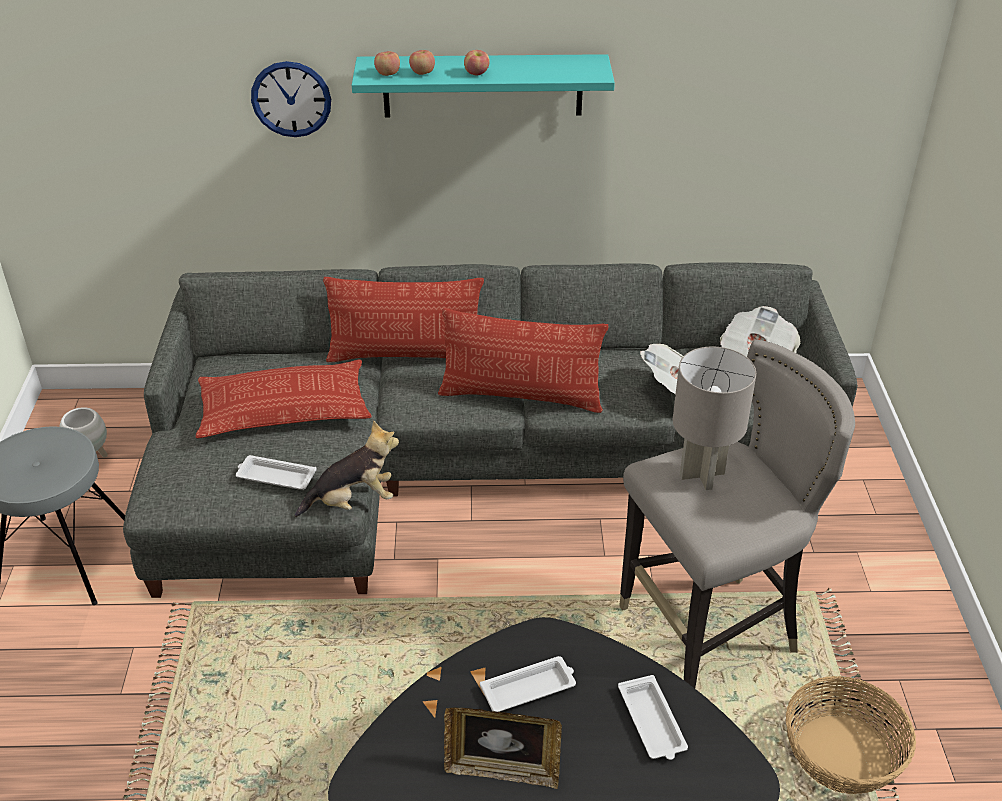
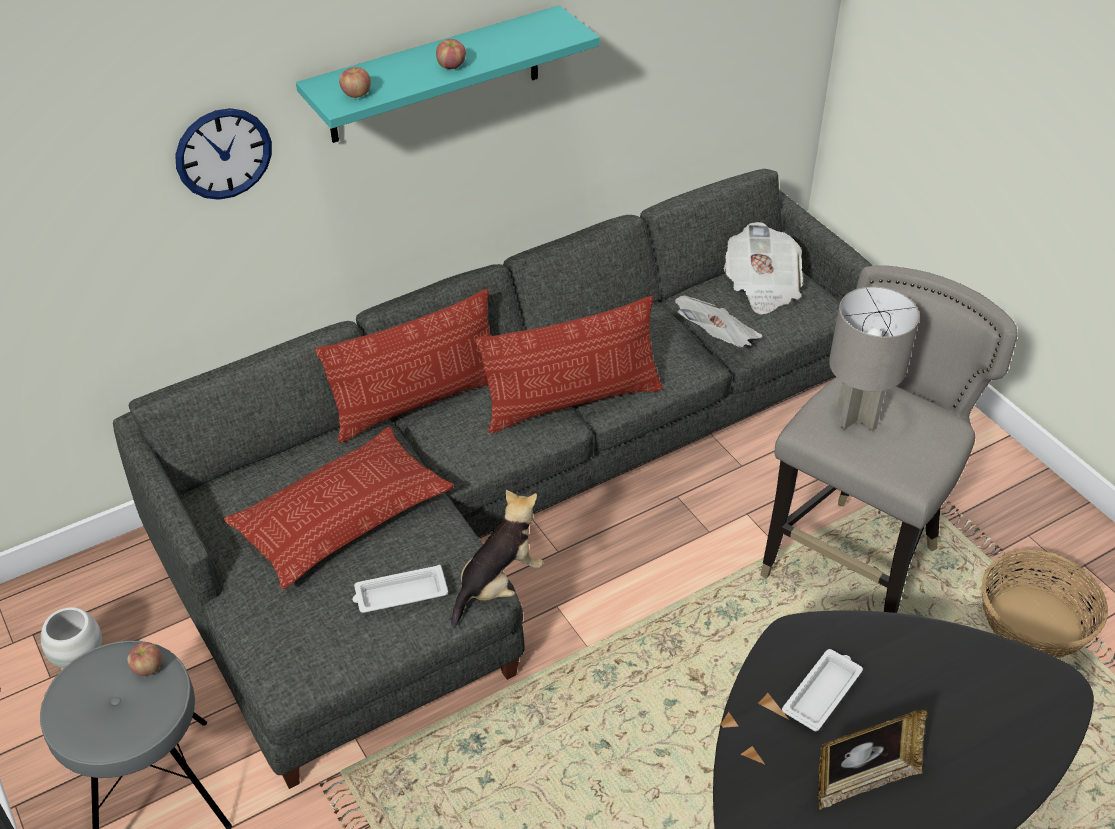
camera: 30 degrees left, 5 degrees up
apple [409,50,435,75] -> apple moved to [127,643,162,676]
white tray [618,675,688,760] -> none

